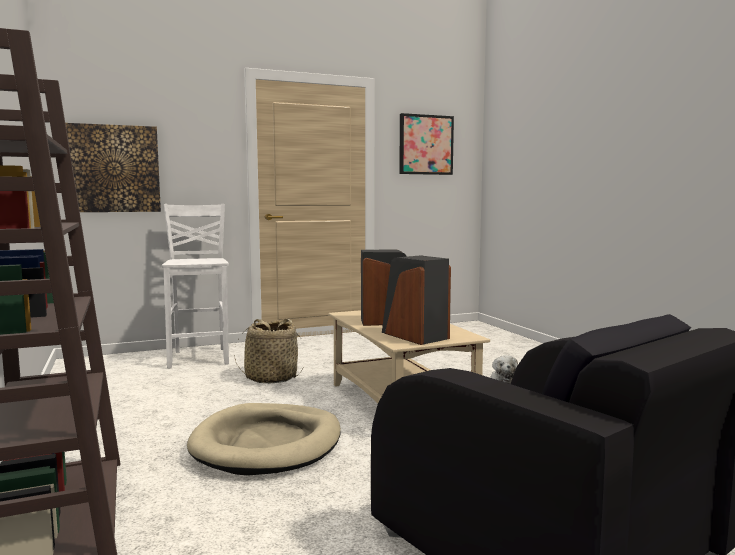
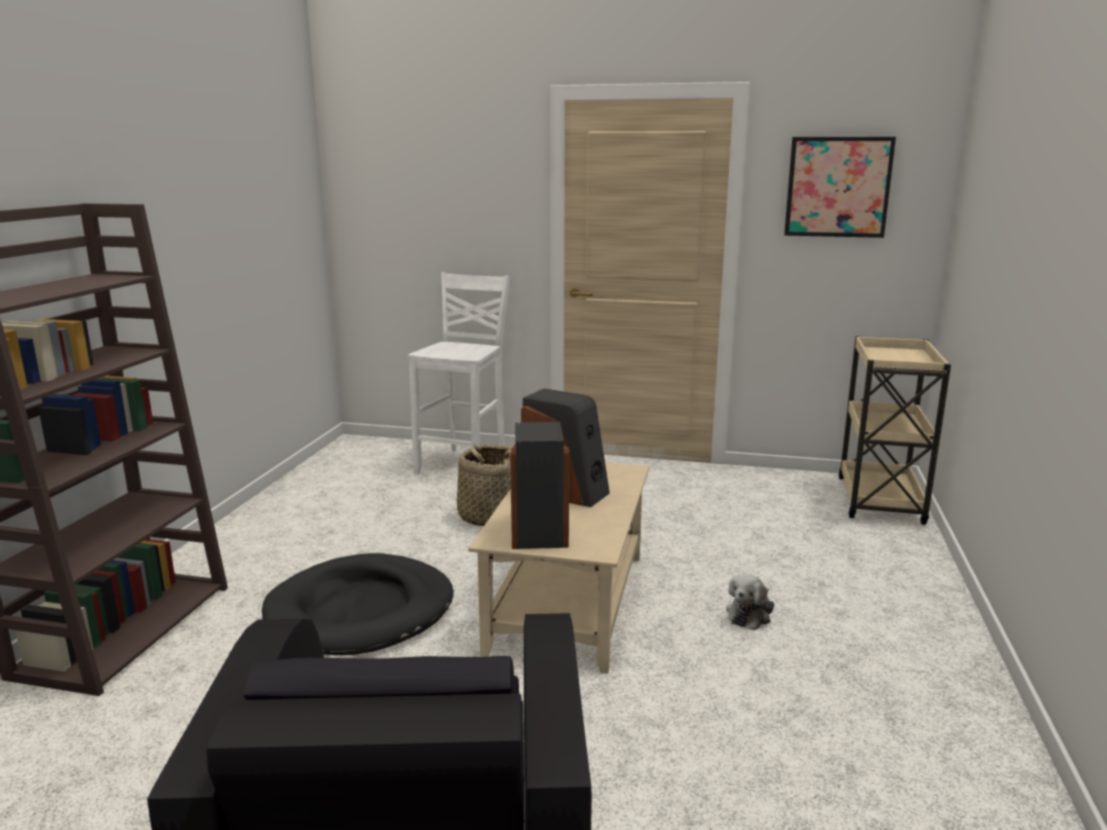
camera: 35 degrees right, 10 degrees up
picture [65,123,161,212] -> none
beige dog bed [187,403,341,475] -> black dog bed [262,553,453,655]
none -> beige cart [838,336,951,525]

